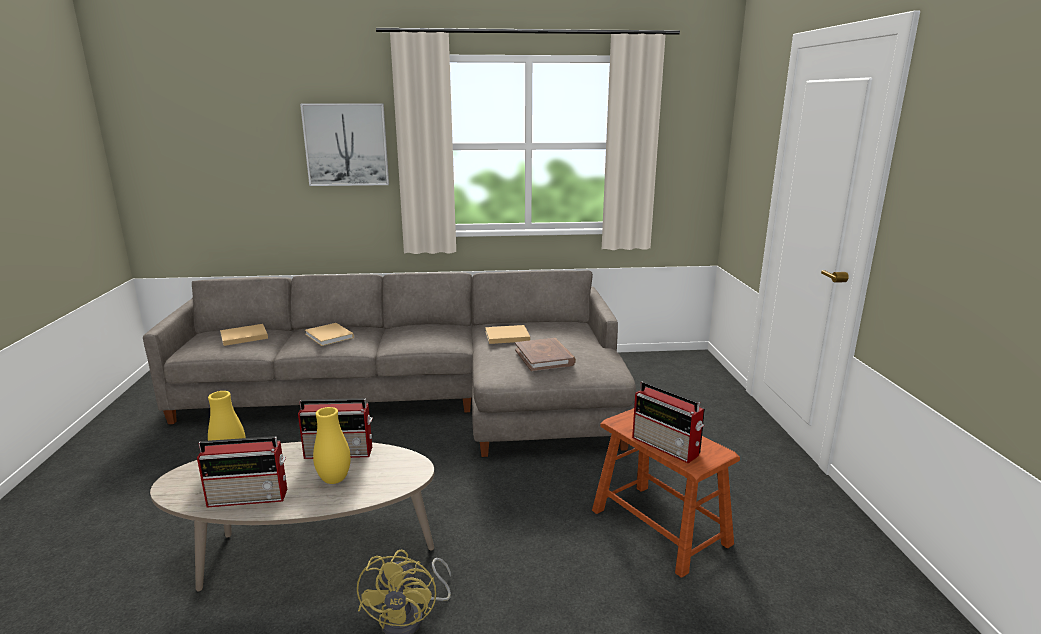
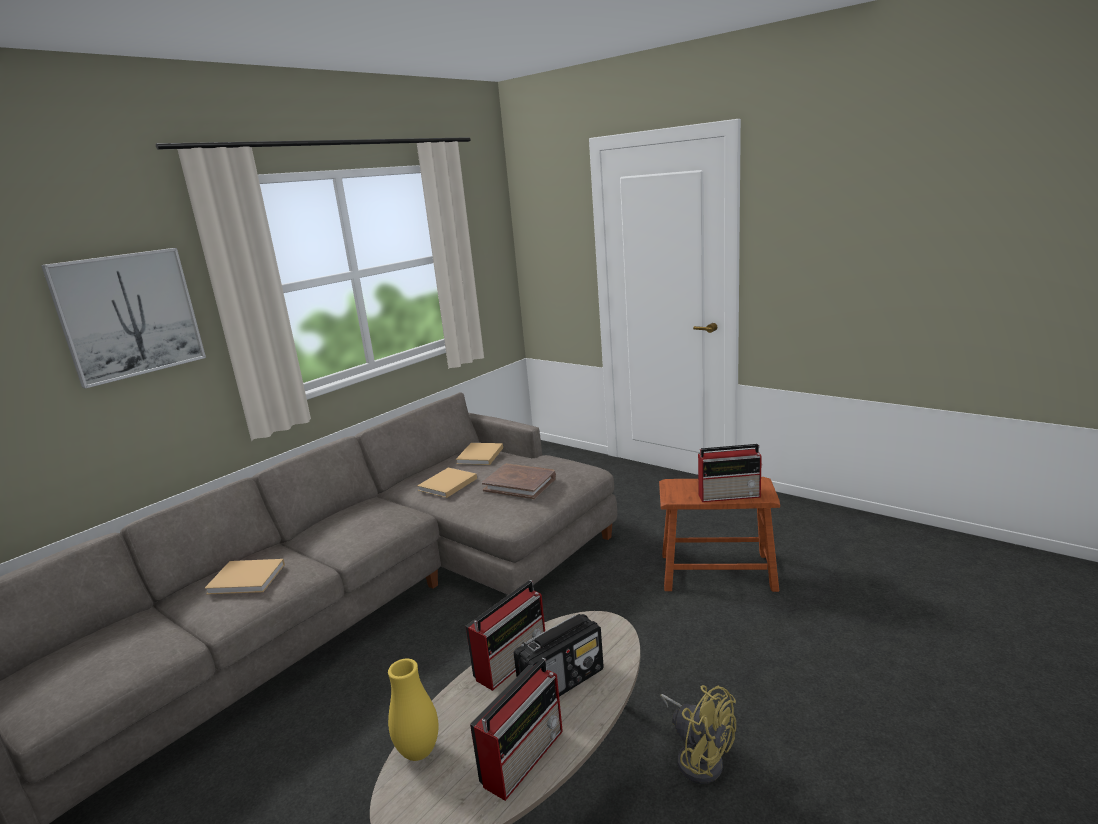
camera: 45 degrees left, 0 degrees up
beige book [220,324,268,346] -> beige book moved to [456,443,503,465]
yellow vase [313,407,351,484] -> radio [514,614,603,697]

